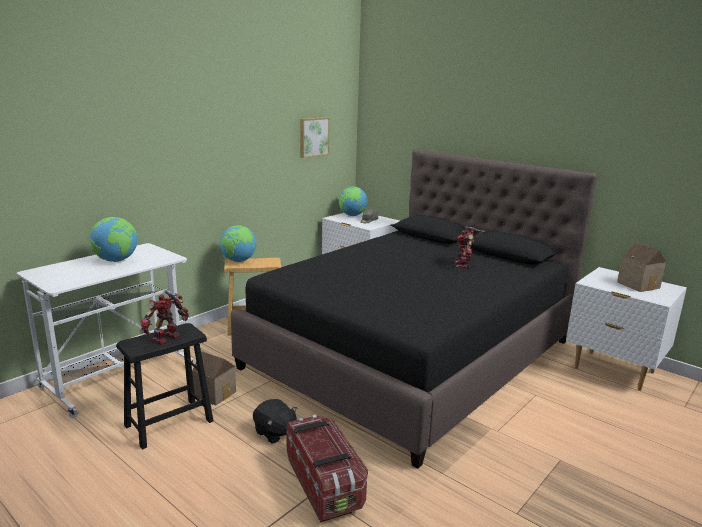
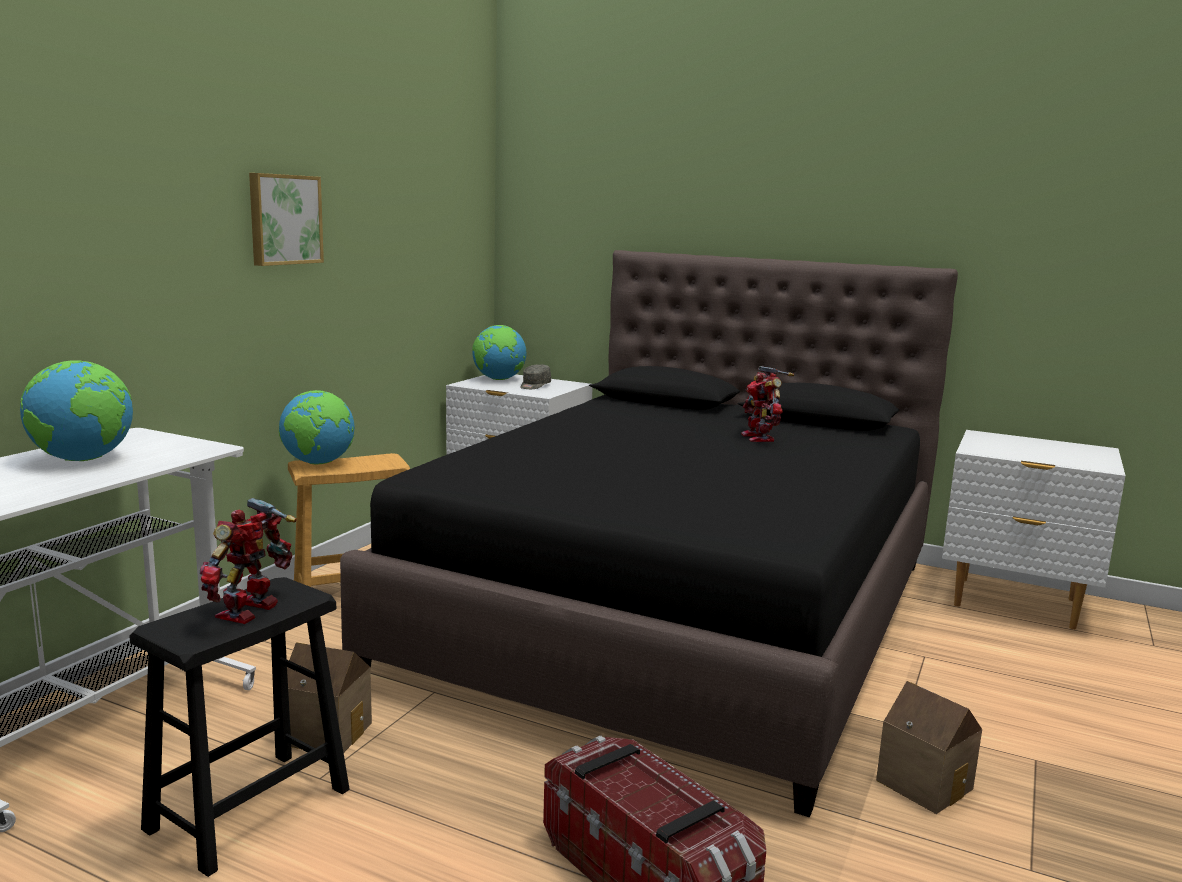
camera: 15 degrees left, 5 degrees down
black plush toy [253,399,297,444] -> none
picture [300,117,330,158] -> picture moved to [249,173,324,266]
toy house [617,242,666,292] -> toy house moved to [876,681,982,814]

